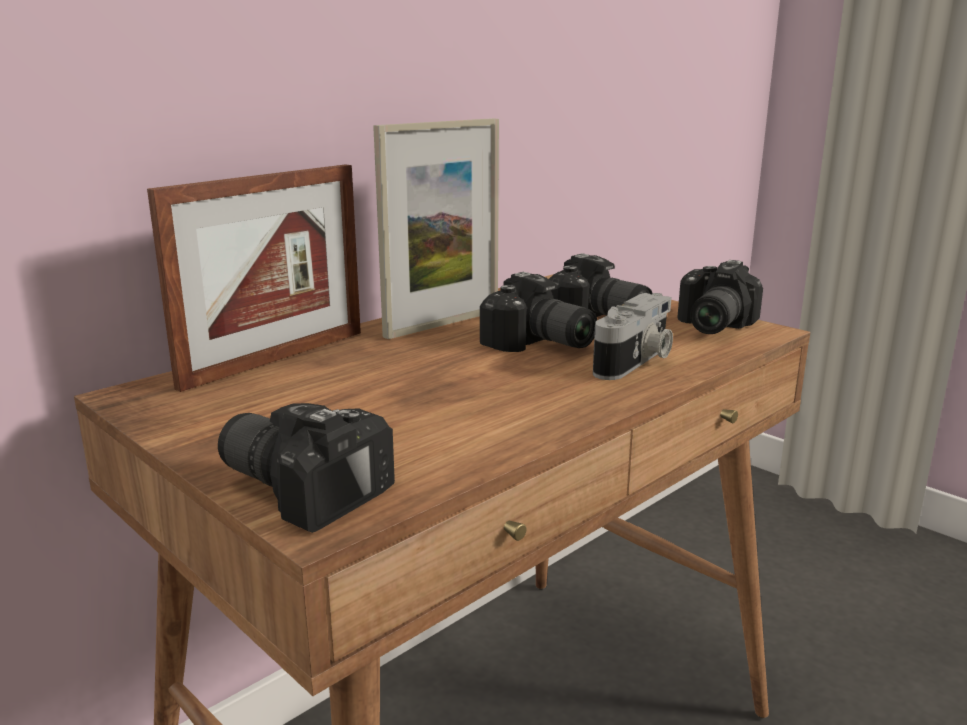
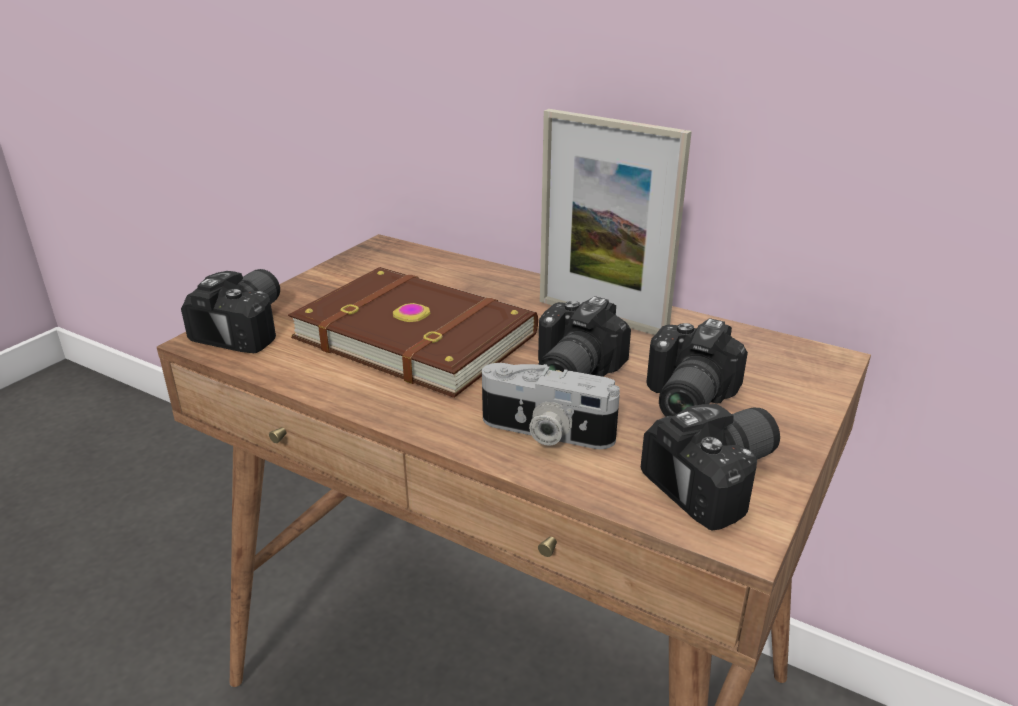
camera: 75 degrees right, 10 degrees up
picture frame [147,165,361,392] -> none
camera [677,260,763,334] -> camera turned 135 degrees clockwise [641,404,780,531]
none -> brown book [288,267,538,398]

